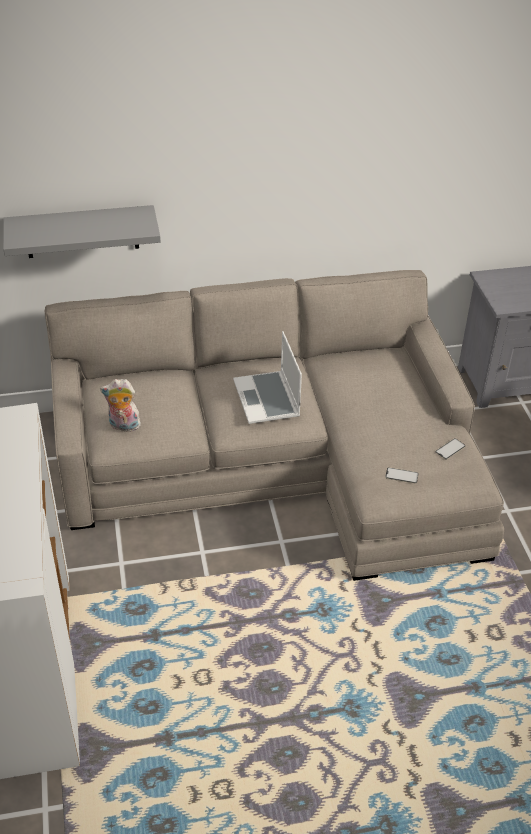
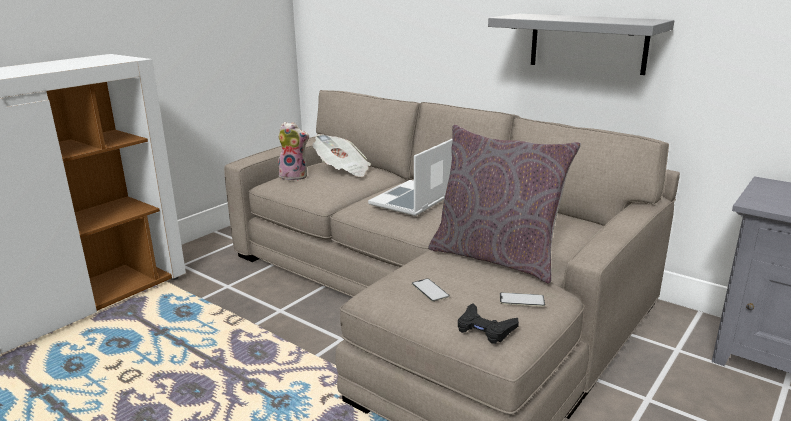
camera: 50 degrees right, 20 degrees down
grey shelf [3,205,161,258] -> grey shelf moved to [488,14,674,75]
plush toy [100,379,141,432] -> plush toy turned 135 degrees clockwise [278,122,309,180]
none -> newspaper [312,134,371,177]
none -> grey pillow [429,125,581,284]
none -> black game controller [458,303,519,344]

